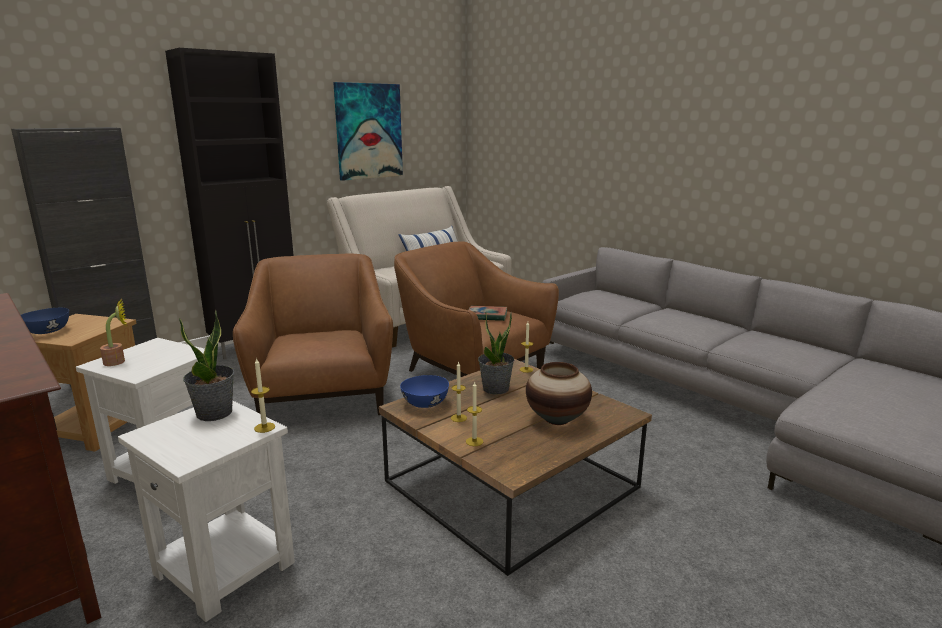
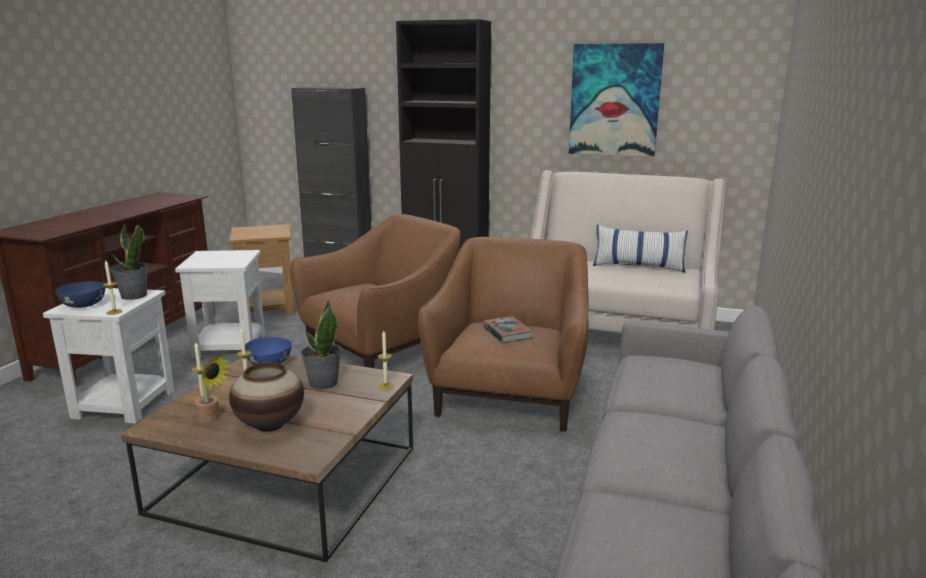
camera: 60 degrees right, 0 degrees up
blue bowl [21,308,69,334] -> blue bowl moved to [55,281,106,308]
potted plant [100,299,127,366] -> potted plant moved to [195,356,231,423]

